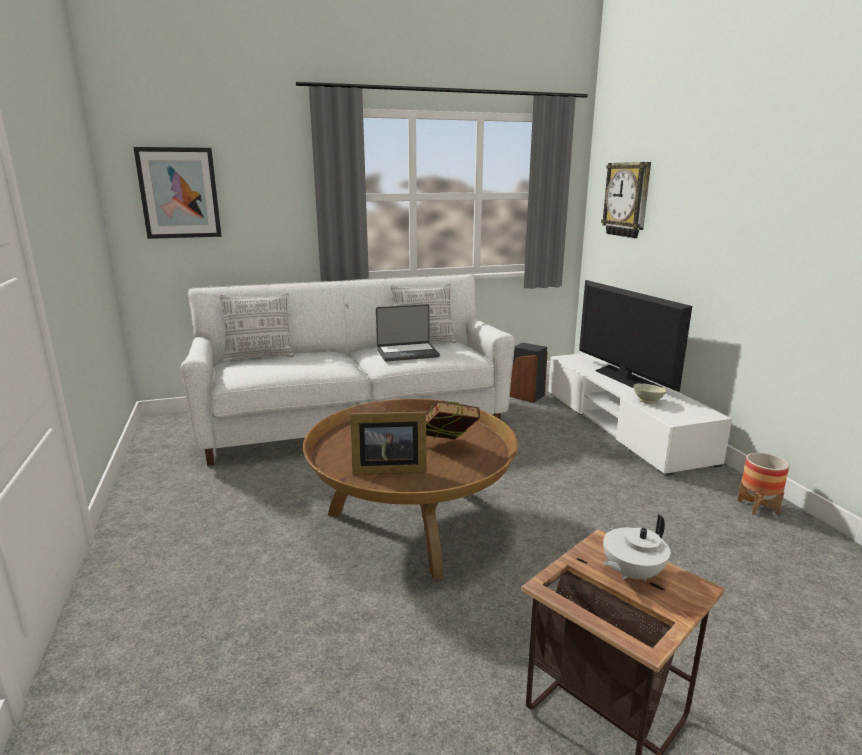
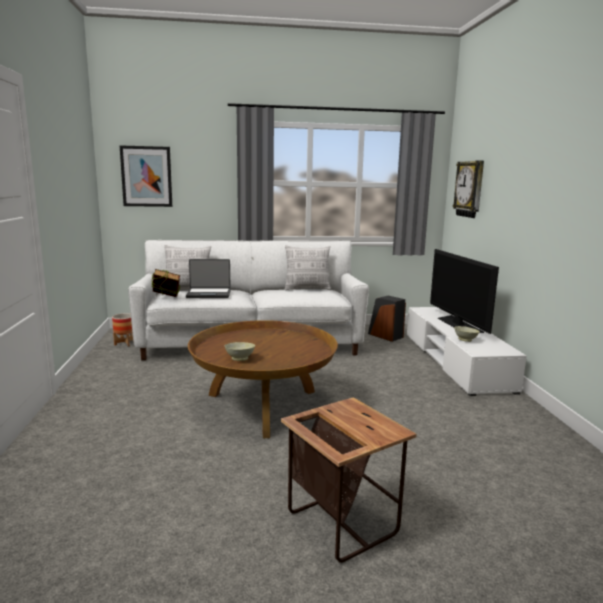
camera: 10 degrees right, 5 degrees down
picture frame [350,411,427,475] -> beige bowl [225,342,255,361]
laptop [376,304,440,362] -> laptop moved to [186,259,230,298]
book [426,401,480,439] -> book moved to [151,269,180,297]
white teapot [603,514,670,581] -> none
planter [737,453,789,515] -> planter moved to [112,313,133,346]

